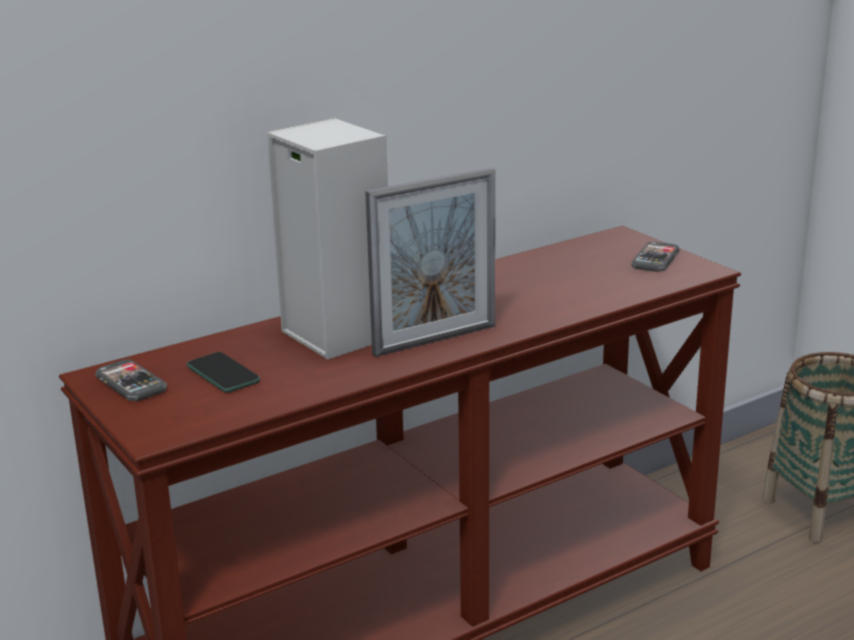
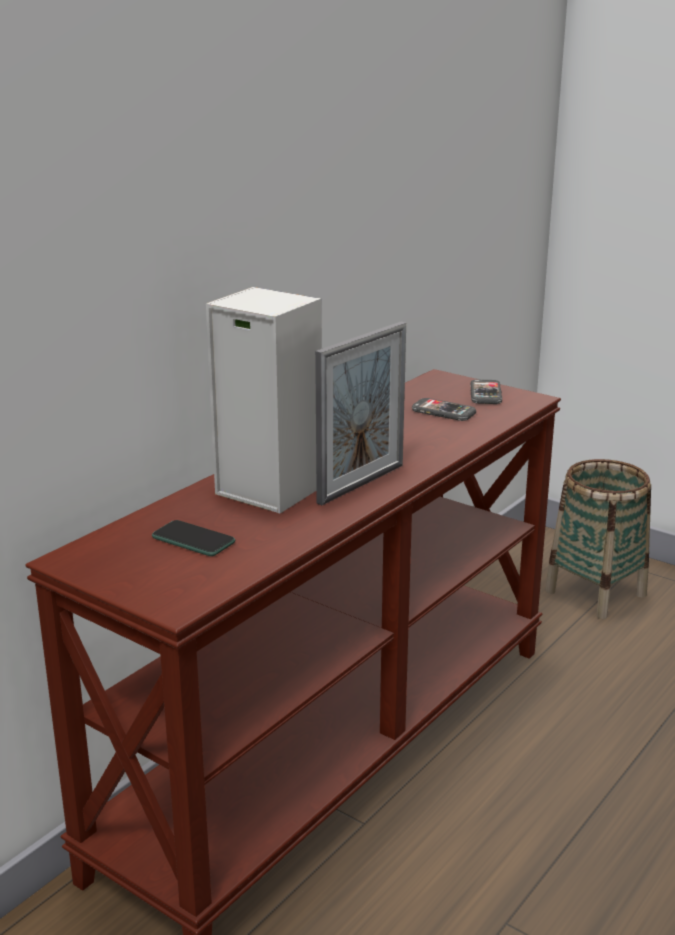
camera: 20 degrees left, 0 degrees up
phone [95,360,167,401] -> phone moved to [412,398,476,421]

